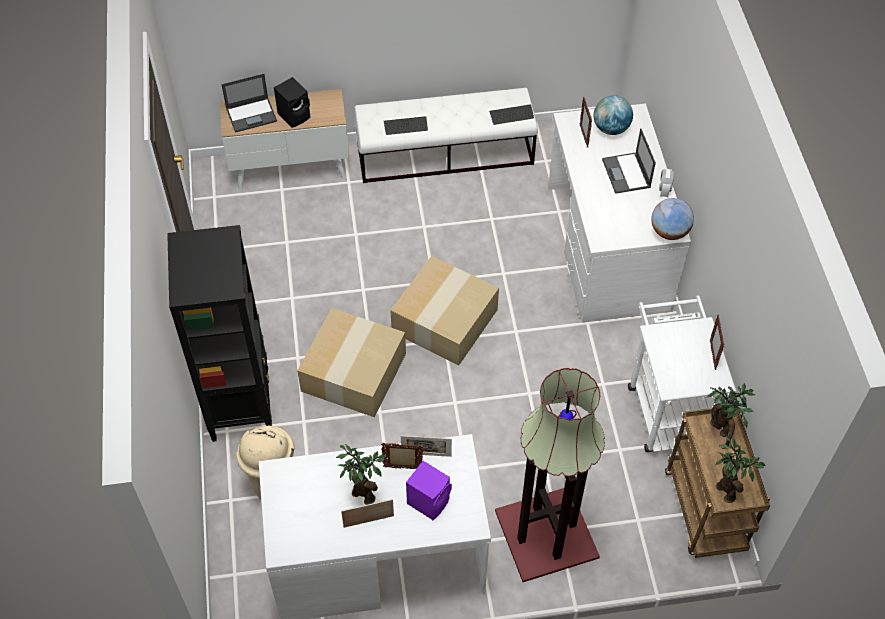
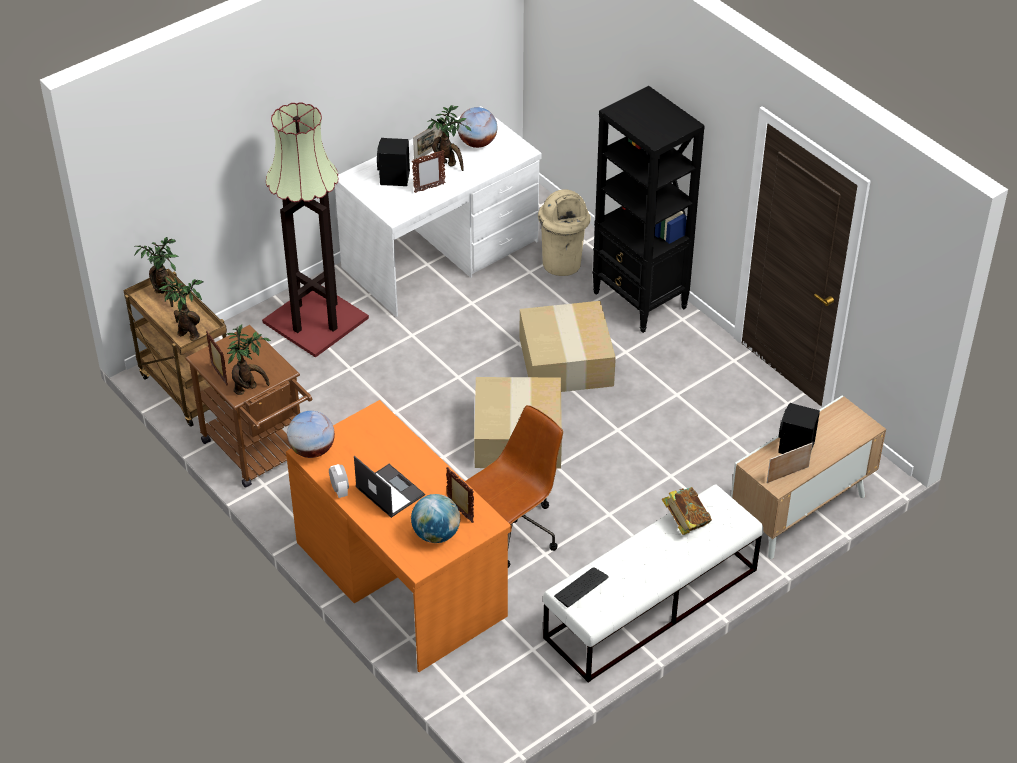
camera: 150 degrees right, 10 degrees down
laptop [221,74,277,133] -> none
keyboard [384,116,428,135] -> book [662,487,712,535]
picture frame [401,436,452,457] -> picture frame moved to [767,443,813,483]
purple speaker [406,461,452,520] -> black speaker [377,138,410,186]
white desk [548,104,691,323] -> orange desk [286,400,511,672]
white cart [628,295,736,452] -> brown cart [185,325,312,488]
none -> potted plant [227,325,271,395]
none -> globe [458,107,497,148]
none -> brown office chair [465,405,563,568]

